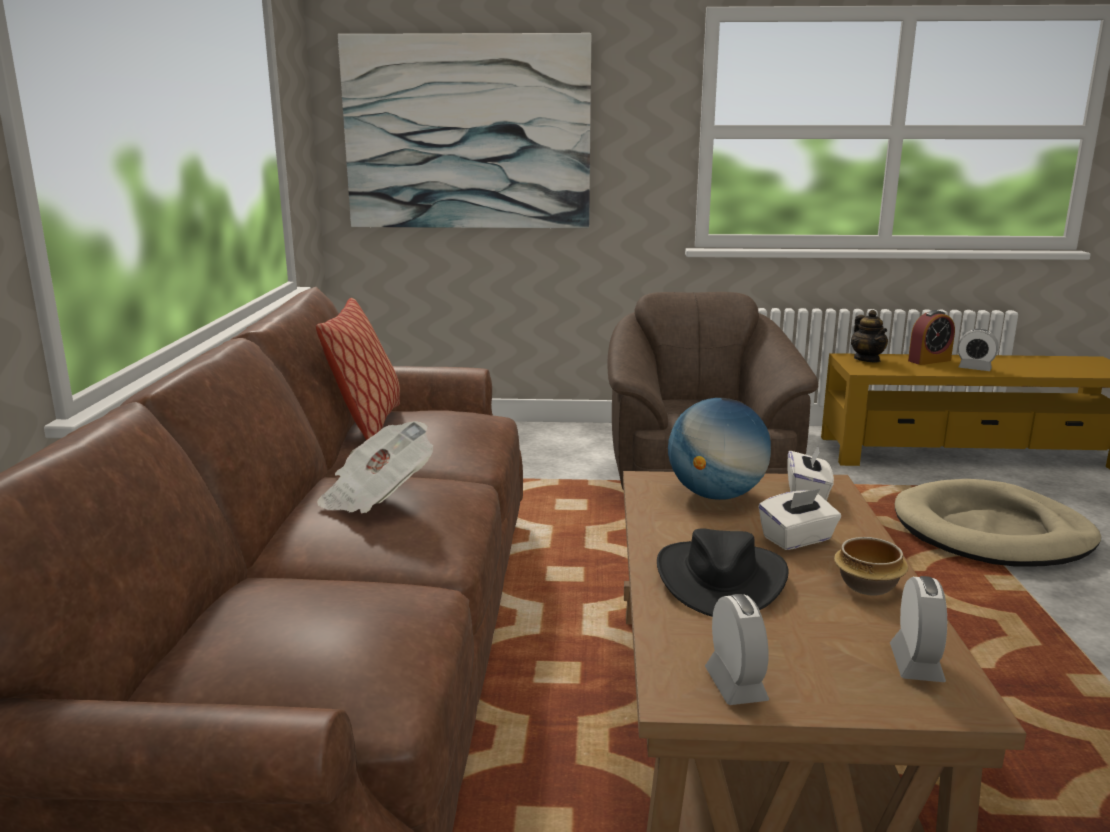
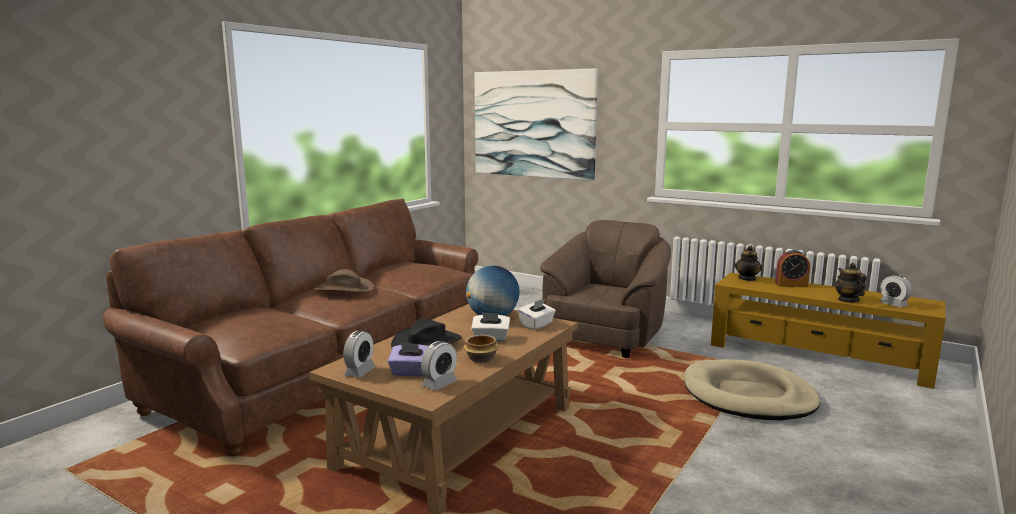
camera: 30 degrees right, 5 degrees down
pillow [316,298,400,440] -> none
newspaper [317,421,433,513] -> brown hat [313,269,375,293]
alarm clock [958,329,999,371] -> alarm clock moved to [880,275,912,308]
none -> purple tissue box [387,342,429,377]
none -> teapot [835,263,866,303]

